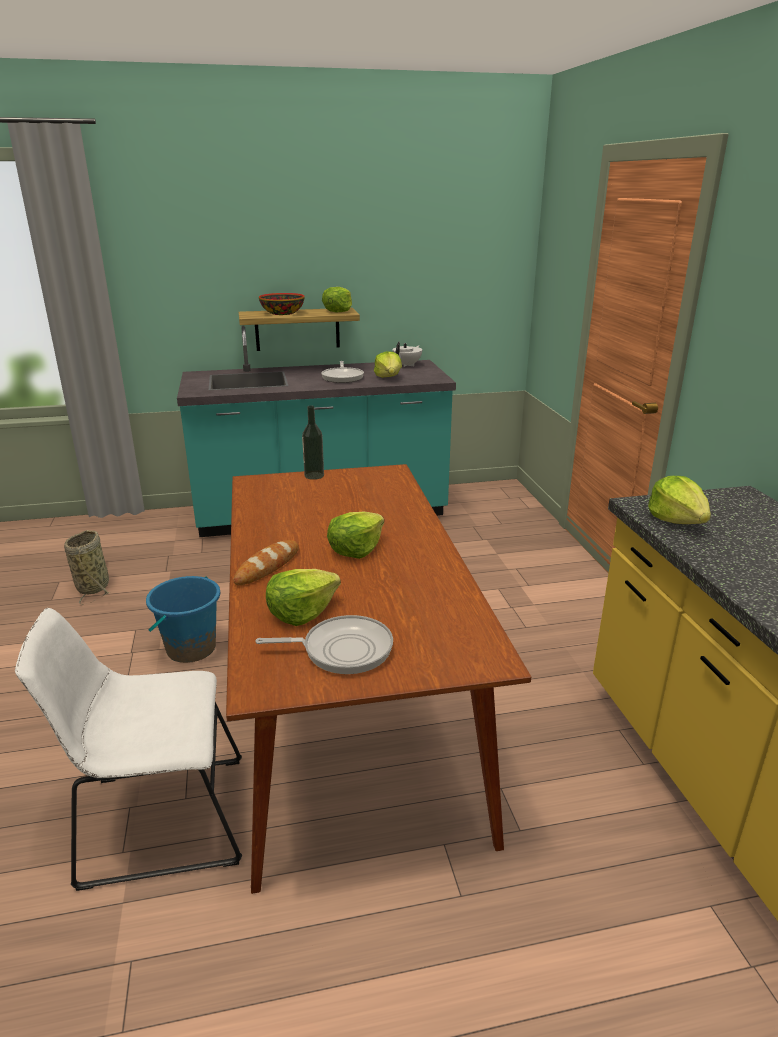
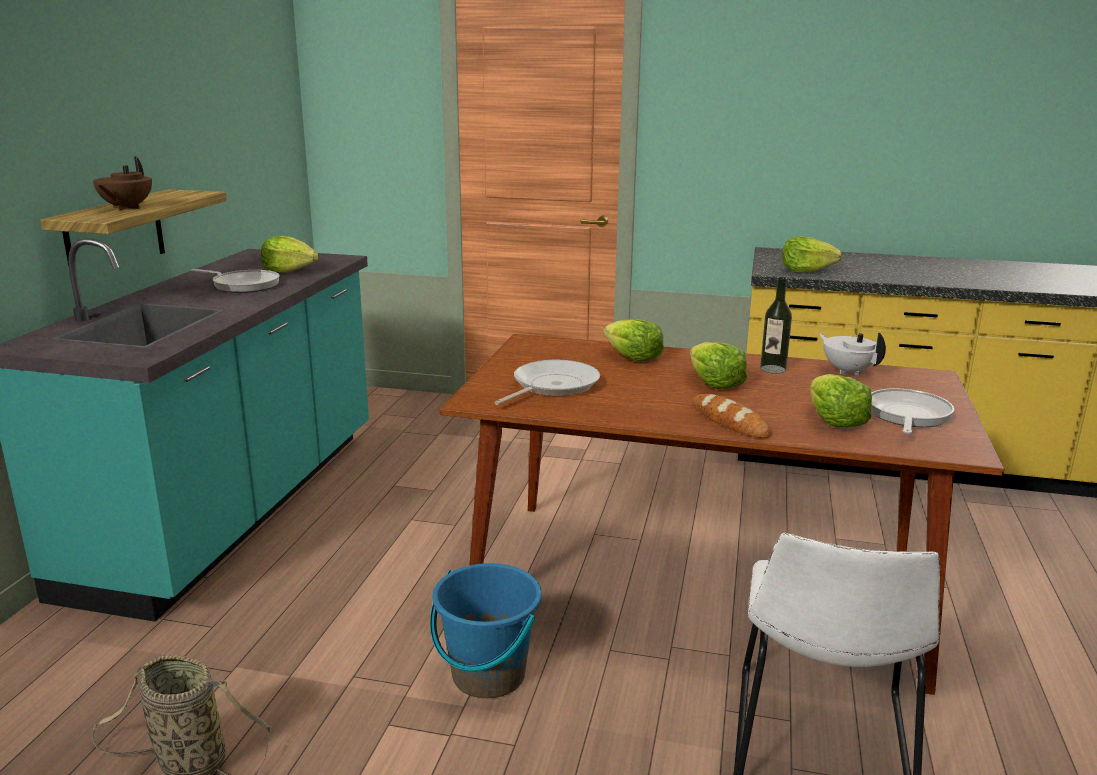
camera: 65 degrees left, 5 degrees down
bowl [259,293,305,315] -> brown teapot [93,156,152,211]
bottle [302,406,324,480] -> bottle moved to [760,277,792,374]
lettuce [322,287,352,312] -> lettuce moved to [603,319,664,362]
white teapot [392,341,422,367] -> white teapot moved to [818,333,886,375]
none -> frying pan [494,360,600,405]

